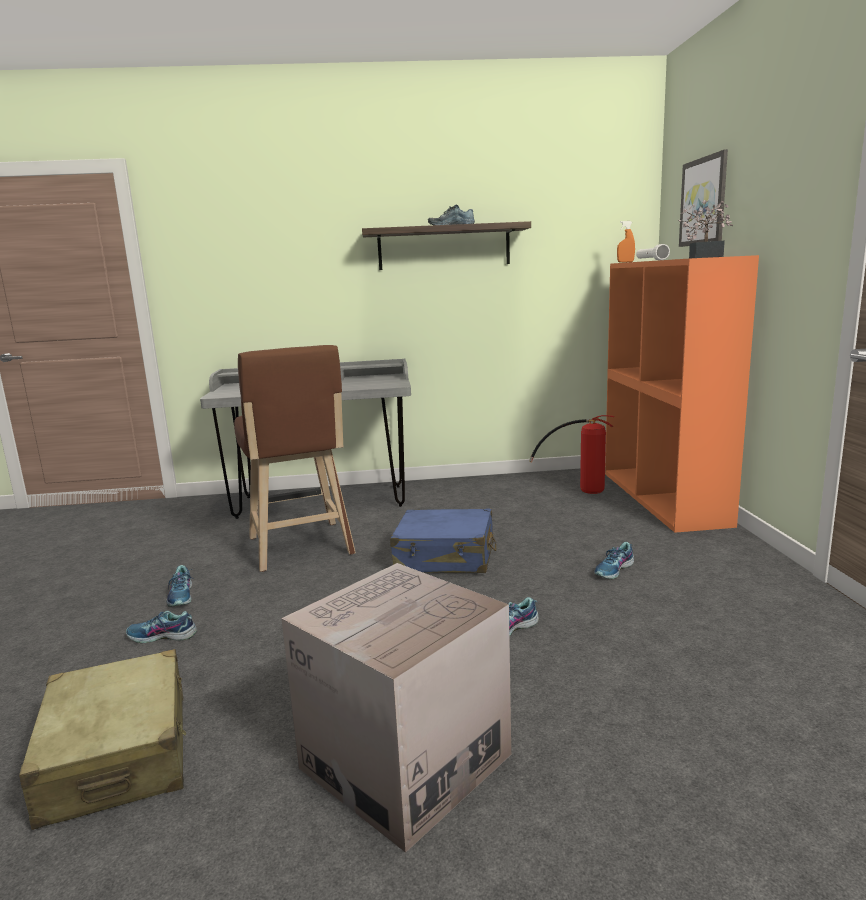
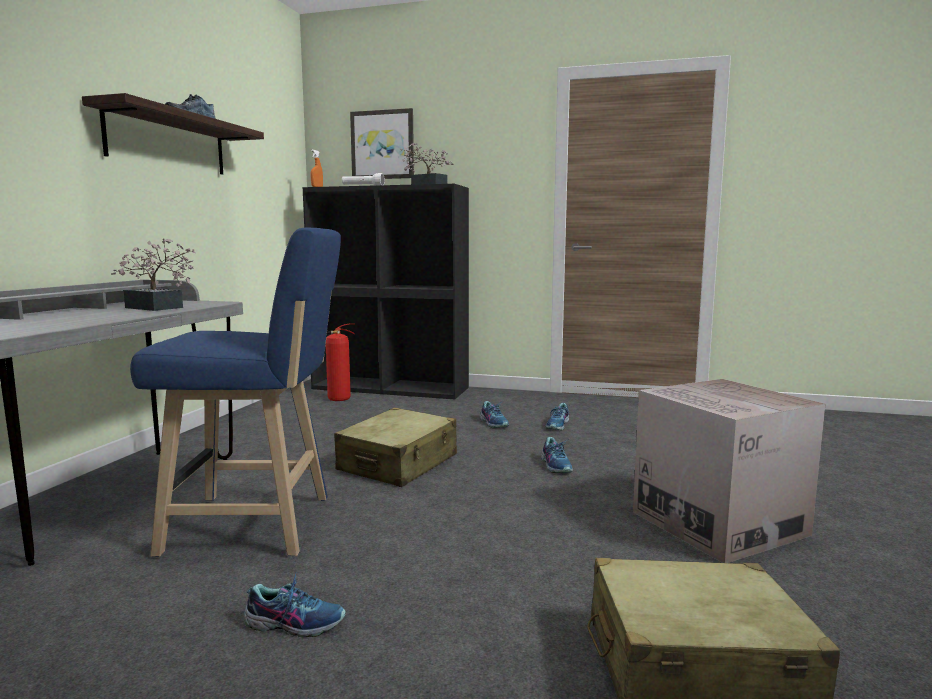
camera: 70 degrees left, 5 degrees down
shoe [126,611,197,643] -> shoe moved to [546,403,570,431]
brown stool [234,345,356,572] -> blue stool [130,228,341,557]
blue suitcase [390,508,496,573] -> beige suitcase [334,408,457,487]
orange bookcase [605,255,759,533] -> black bookcase [303,184,469,399]
none -> potted plant [111,238,196,311]

